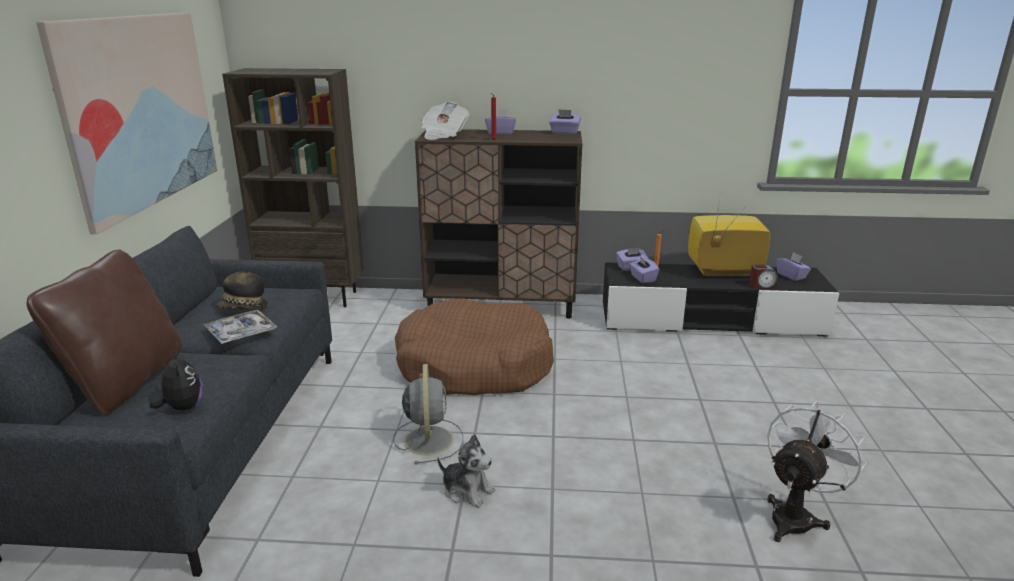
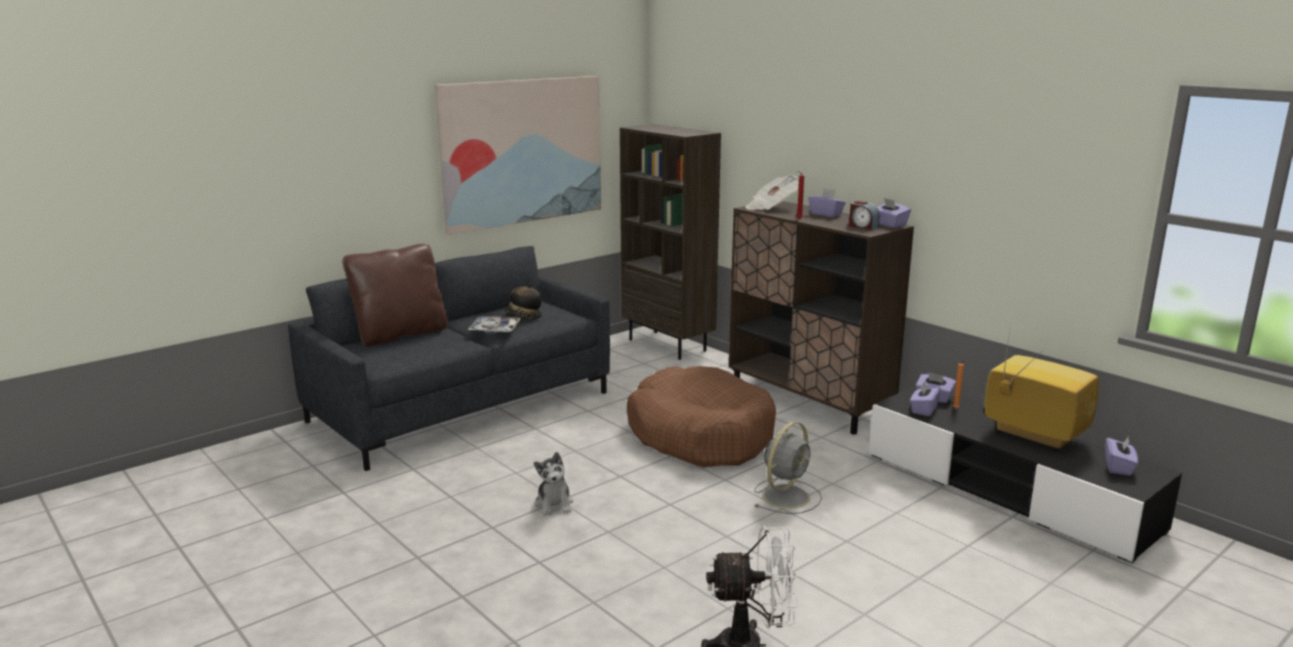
camera: 45 degrees right, 5 degrees down
plush toy [150,350,203,410] -> none
grey fan [393,364,463,465] -> grey fan moved to [754,422,822,514]
alarm clock [749,265,778,289] -> alarm clock moved to [849,201,879,230]

